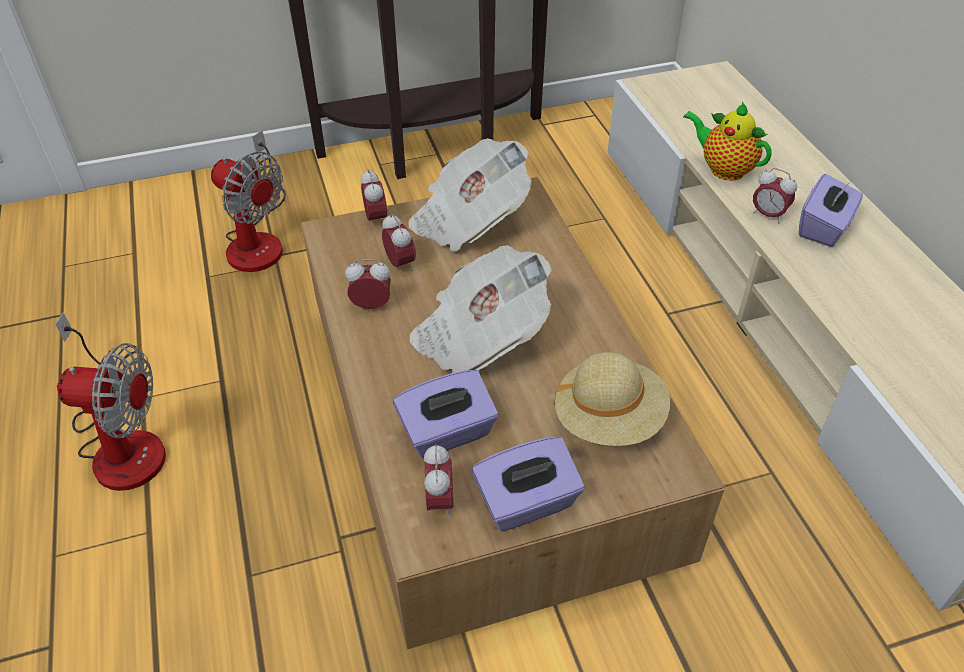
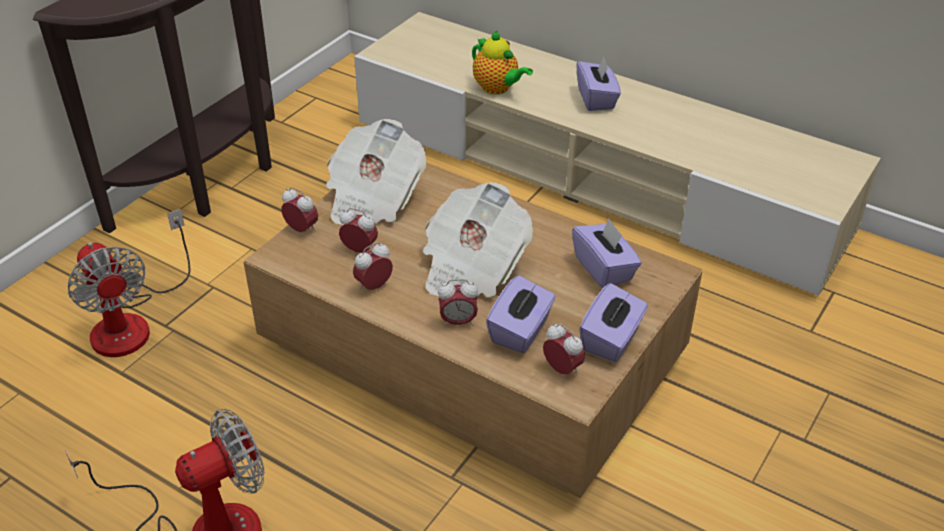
camera: 40 degrees left, 5 degrees down
fan [211,130,286,272] -> fan turned 60 degrees clockwise [68,209,190,357]
beige hat [554,352,670,446] -> purple tissue box [572,218,642,288]
teapot [683,102,772,181] -> teapot turned 135 degrees counterclockwise [472,31,533,94]
alarm clock [753,168,797,223] -> alarm clock moved to [438,279,478,327]

